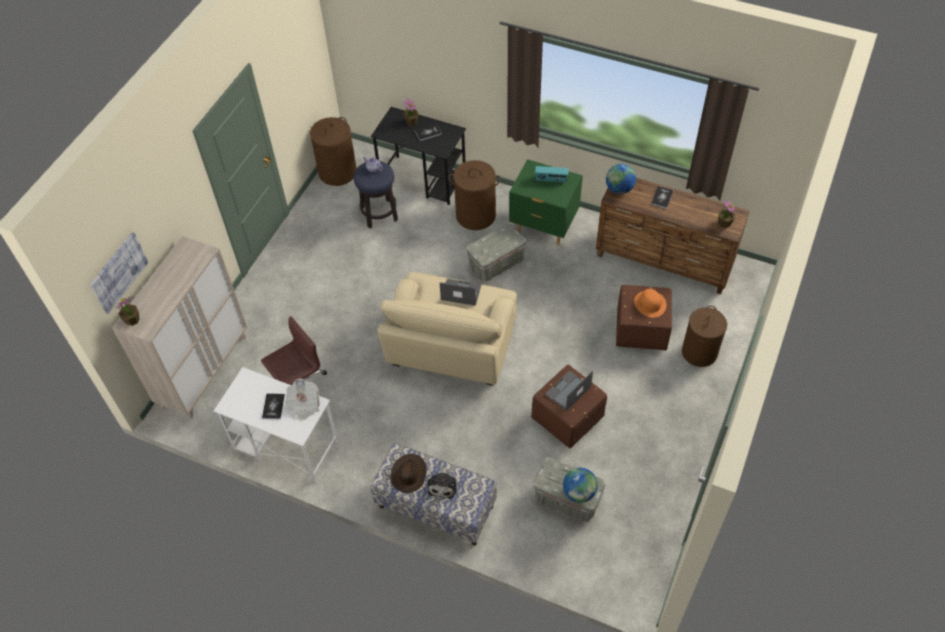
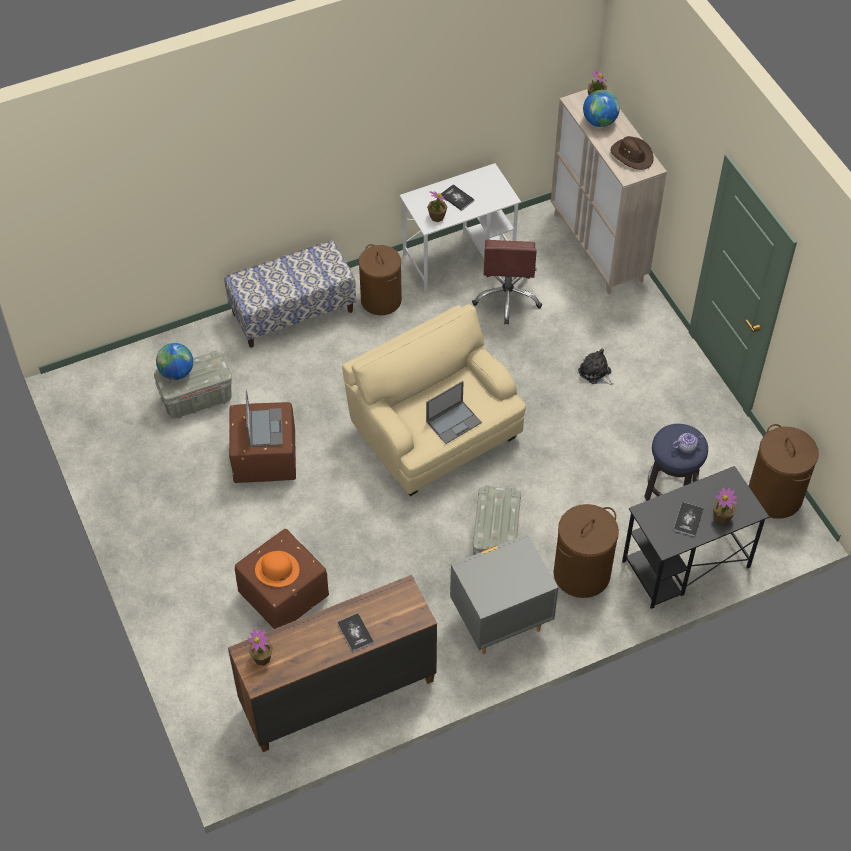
camera: 130 degrees right, 0 degrees up
picture [90,232,148,314] -> none
newspaper [285,378,320,421] -> potted plant [427,191,447,222]
brown hat [390,454,427,493] -> brown hat moved to [610,136,654,170]
plush toy [428,466,457,499] -> plush toy moved to [578,348,613,385]
green nightstand [509,159,583,245] -> grey nightstand [450,534,558,654]
radio [535,166,569,183] -> none
globe [606,164,636,194] -> globe moved to [583,90,620,127]
brown laundry basket [682,306,727,367] -> brown laundry basket moved to [359,244,402,315]

